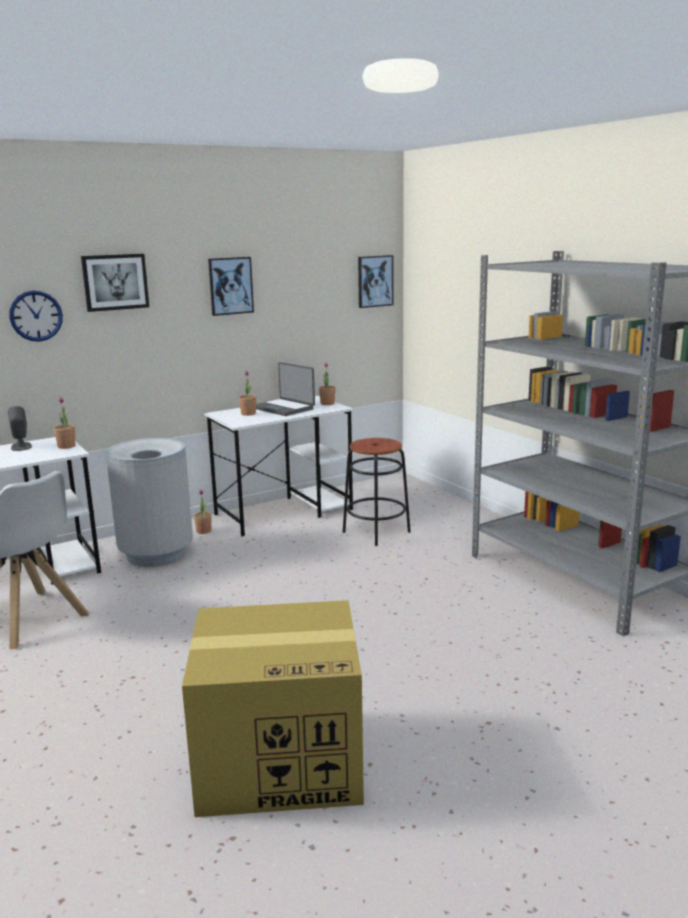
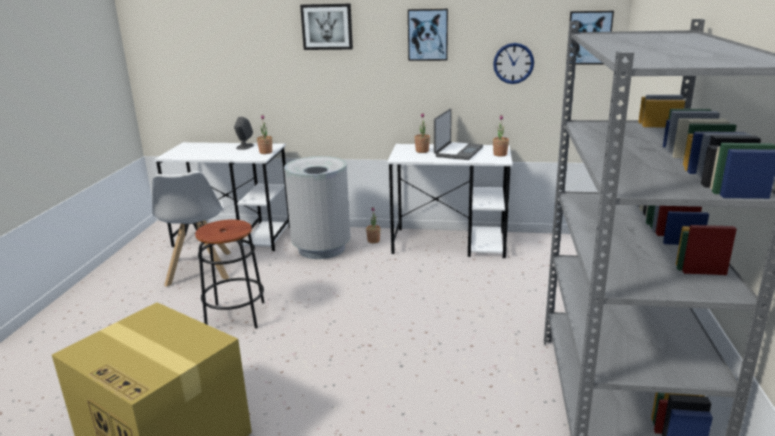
camera: 40 degrees right, 5 degrees up
wall clock [9,291,63,342] -> wall clock moved to [493,43,534,84]
laptop [256,362,315,416] -> laptop turned 150 degrees counterclockwise [434,109,483,160]
black stool [343,438,411,546] -> black stool moved to [195,220,265,329]

